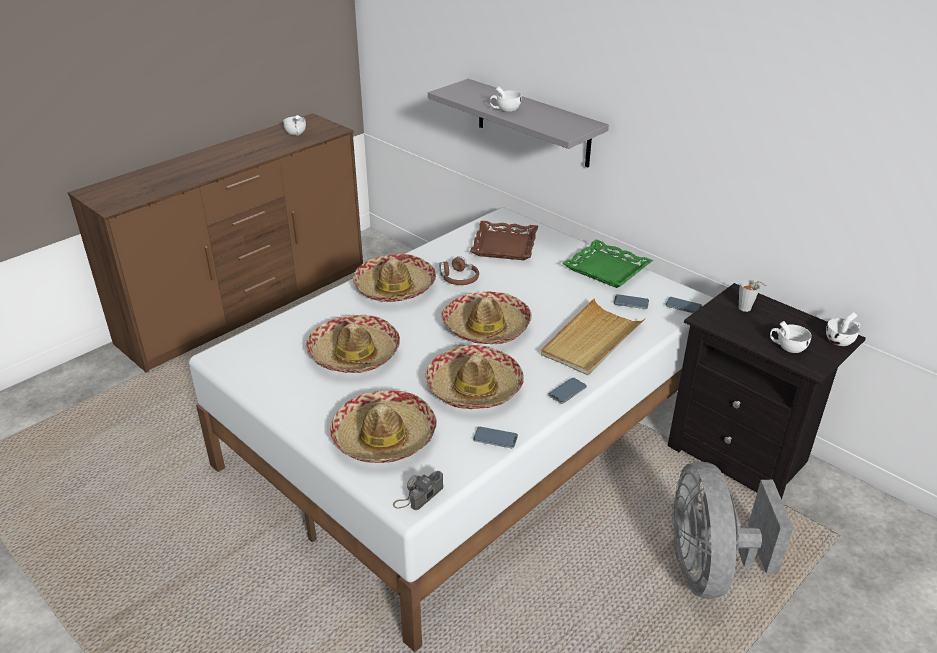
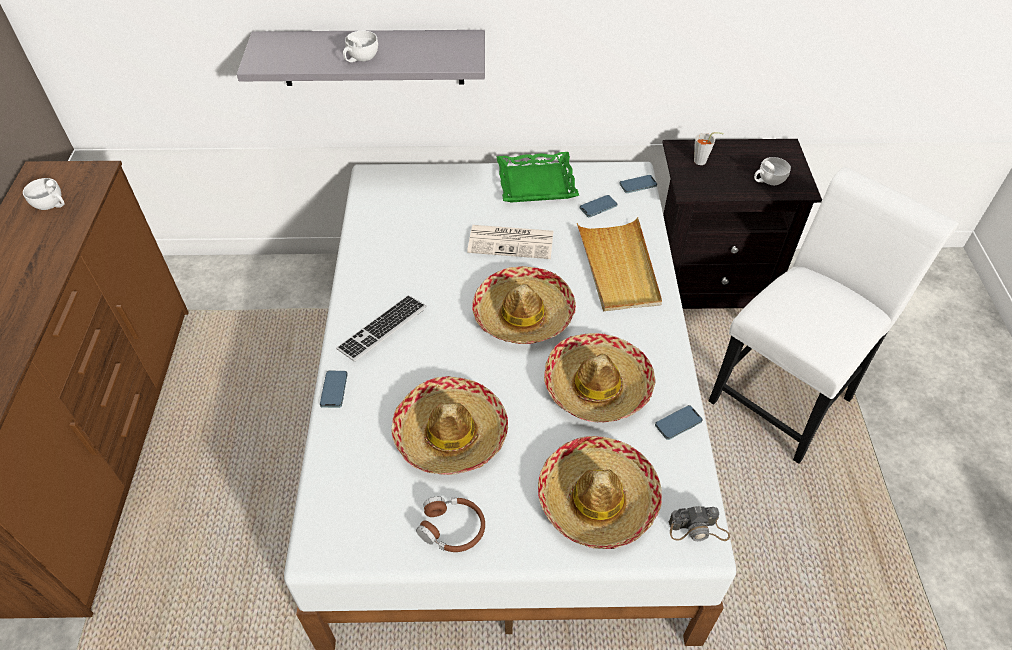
camera: 45 degrees left, 15 degrees up
hat [353,254,436,302] -> keyboard [336,295,426,361]
camera [393,471,443,510] -> camera turned 90 degrees counterclockwise [669,506,730,541]
brown headphones [440,256,479,285] -> brown headphones moved to [416,497,485,552]
brown tray [470,221,538,260] -> none
phone [548,378,587,404] -> phone moved to [320,371,348,408]
grey fan [672,462,793,599] -> white chair [709,167,958,464]
white cup [826,312,861,346] -> none
none -> newspaper [467,225,553,259]

